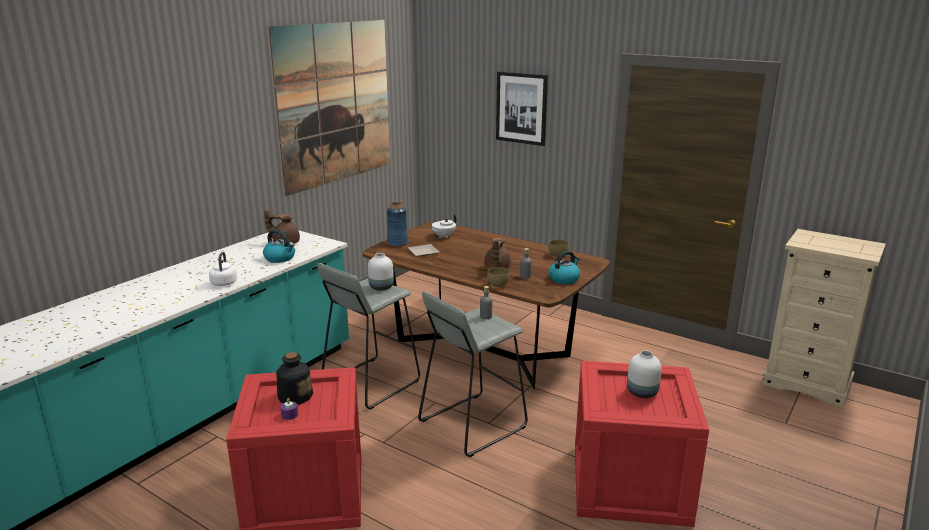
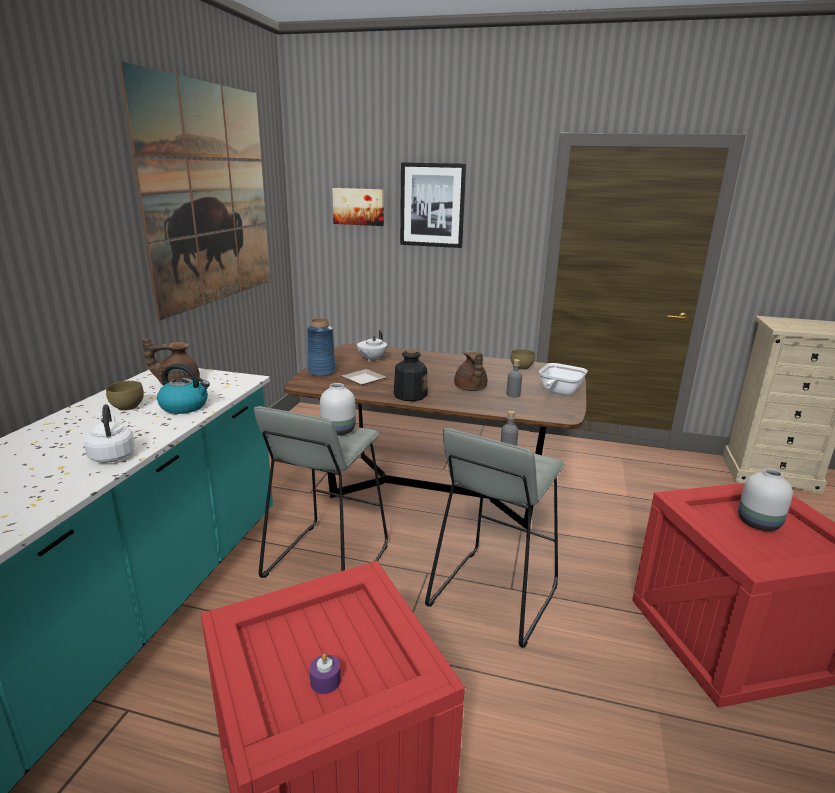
camera: 20 degrees left, 0 degrees up
bottle [276,352,313,405] -> bottle moved to [394,349,428,401]
brown bowl [487,267,510,288] -> brown bowl moved to [106,381,144,411]
kettle [549,251,580,284] -> frying pan [539,363,588,396]
none -> picture [332,188,384,226]

